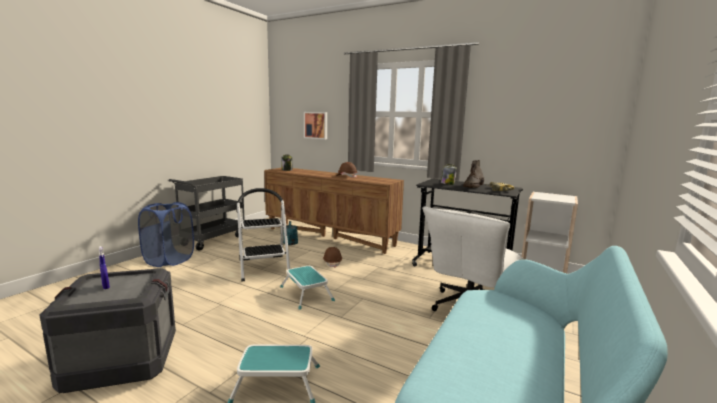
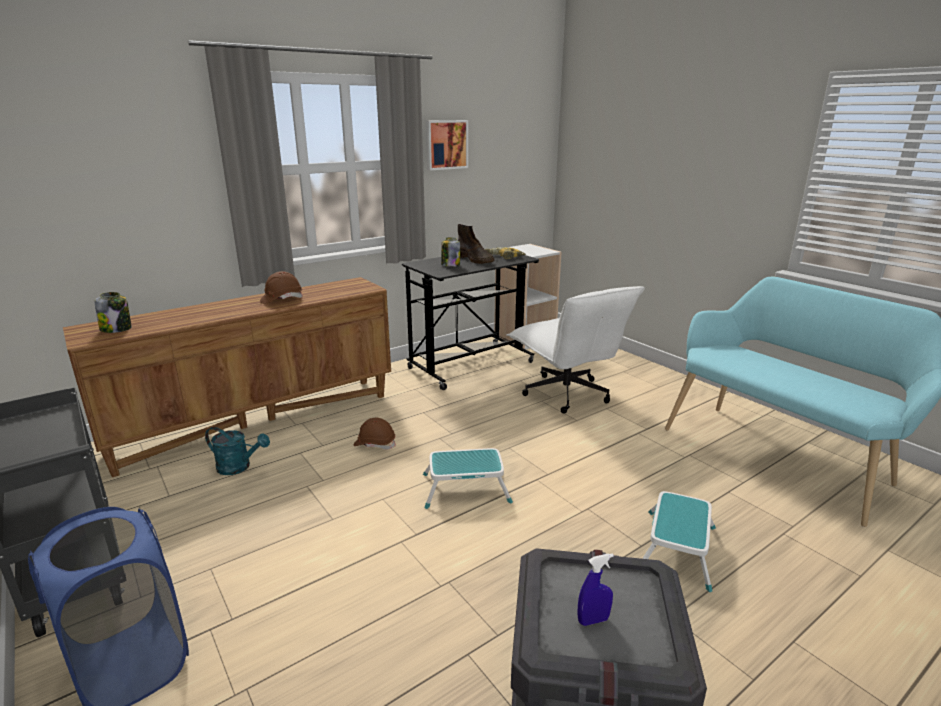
camera: 65 degrees left, 10 degrees up
step ladder [237,188,290,282] -> none
picture [304,112,327,139] -> picture moved to [426,120,468,170]

